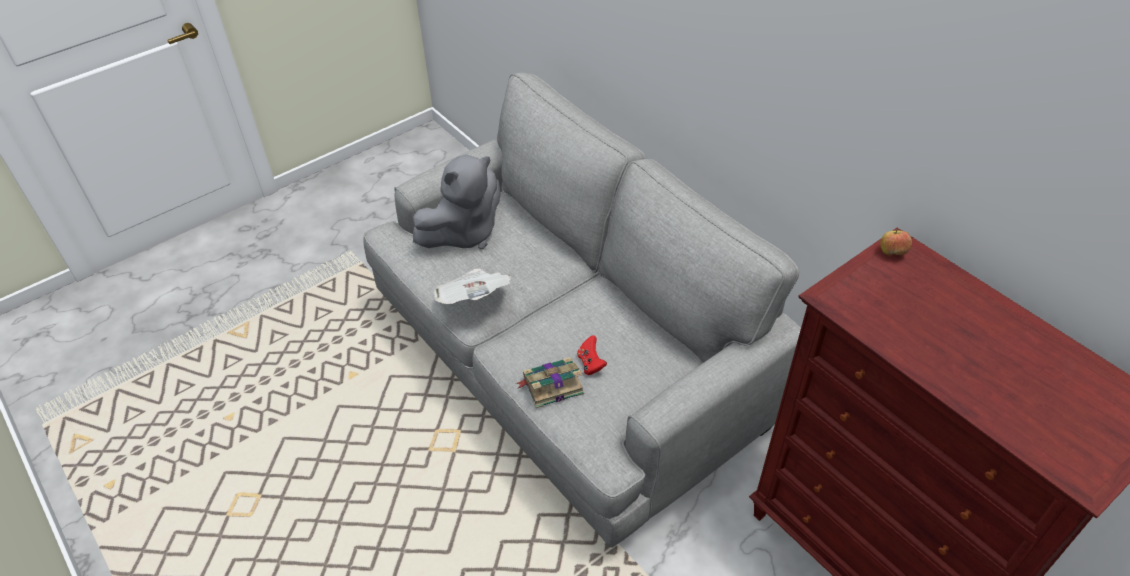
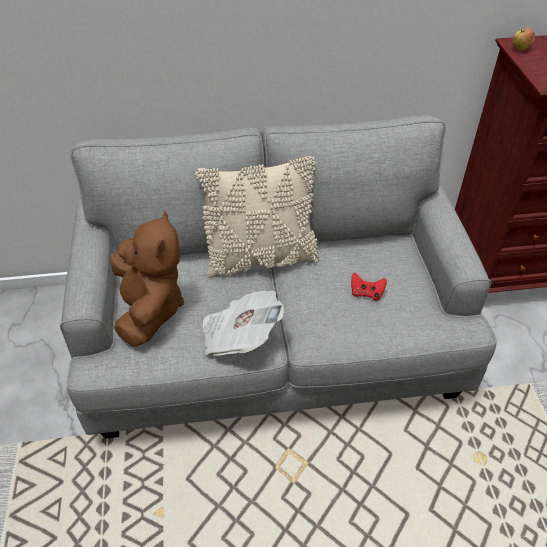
camera: 60 degrees left, 0 degrees up
grey plush toy [413,154,501,249] -> brown plush toy [111,210,184,346]
book [516,357,584,408] -> none
none -> beige pillow [195,156,319,278]

